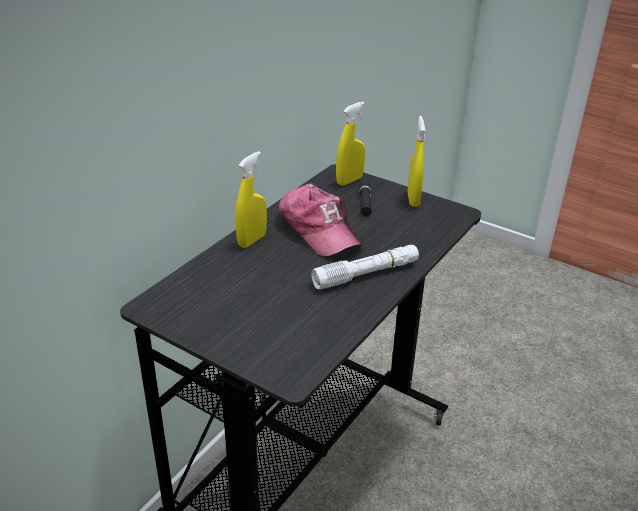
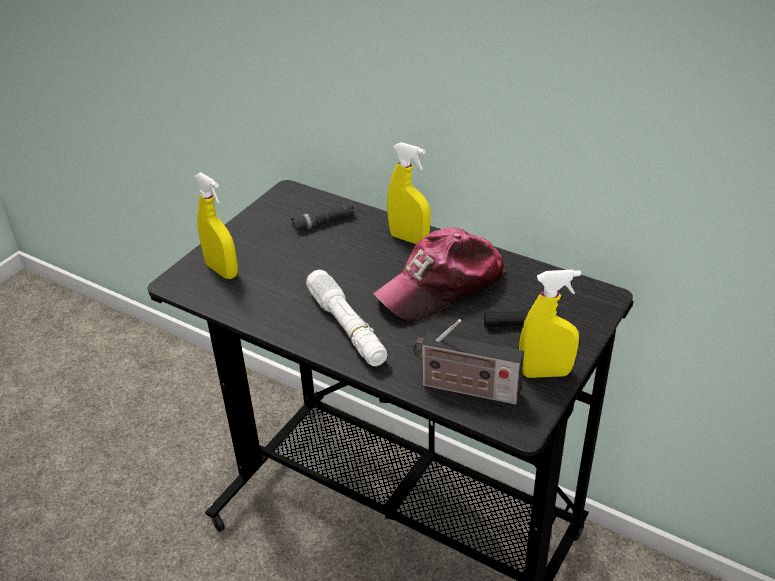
camera: 90 degrees right, 5 degrees up
yellow spray bottle [336,102,365,186] -> yellow spray bottle moved to [194,172,238,279]
none -> black flashlight [291,202,355,232]
none -> radio [413,319,524,405]

